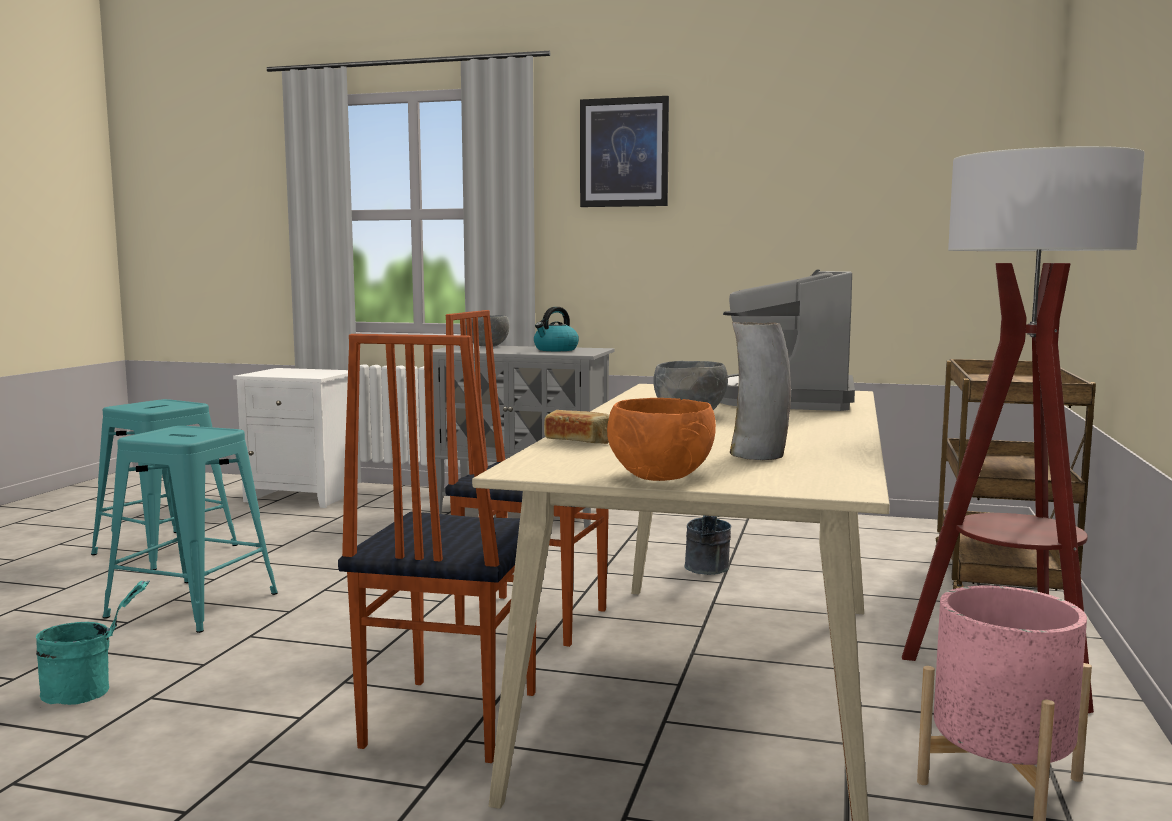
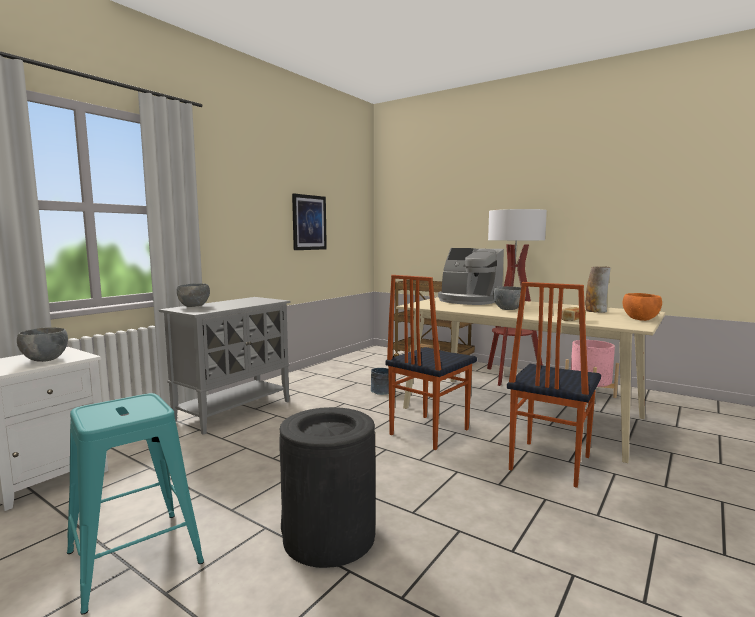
camera: 70 degrees left, 0 degrees up
turquoise bucket [36,580,150,705] -> none
turquoise stool [103,426,278,633] -> black trash can [279,407,375,568]
chair [338,334,536,763] -> chair turned 90 degrees clockwise [507,282,601,488]
kettle [534,307,579,351] -> none
picture [580,96,669,207] -> picture moved to [292,193,327,250]
none -> grey bowl [17,327,68,362]

